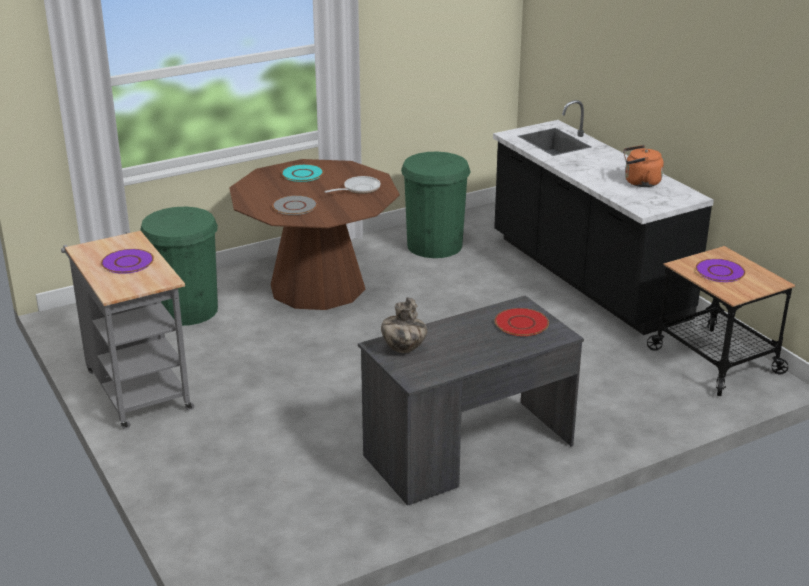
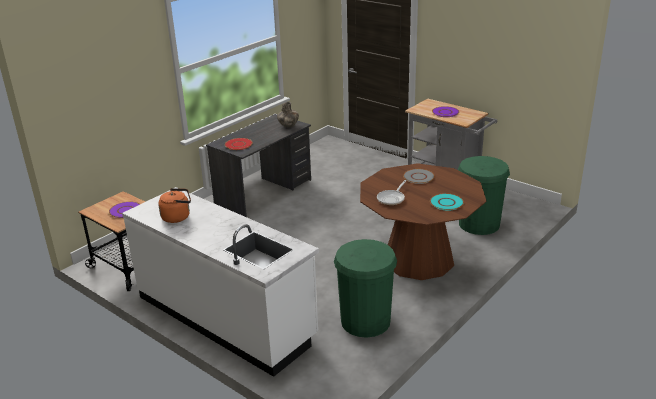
camera: 160 degrees right, 0 degrees up
black counter [493,100,714,335] -> white counter [122,187,319,377]

